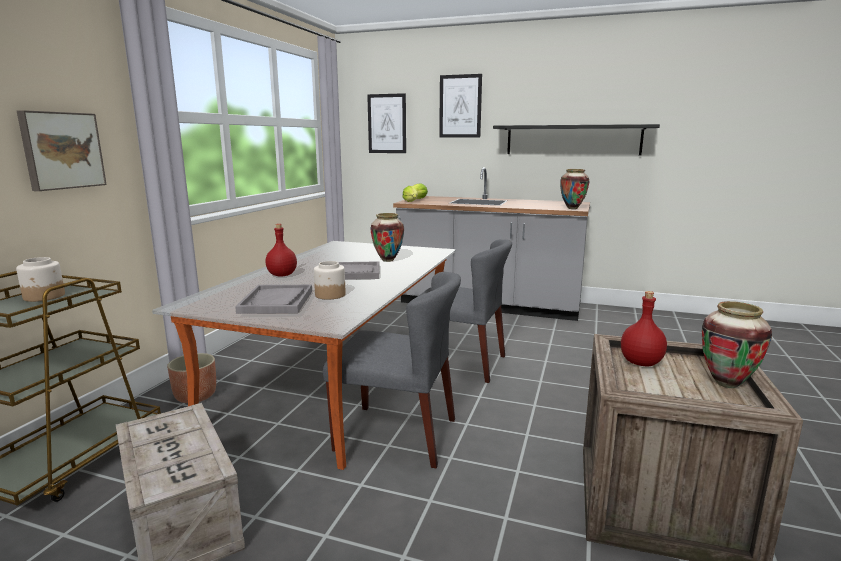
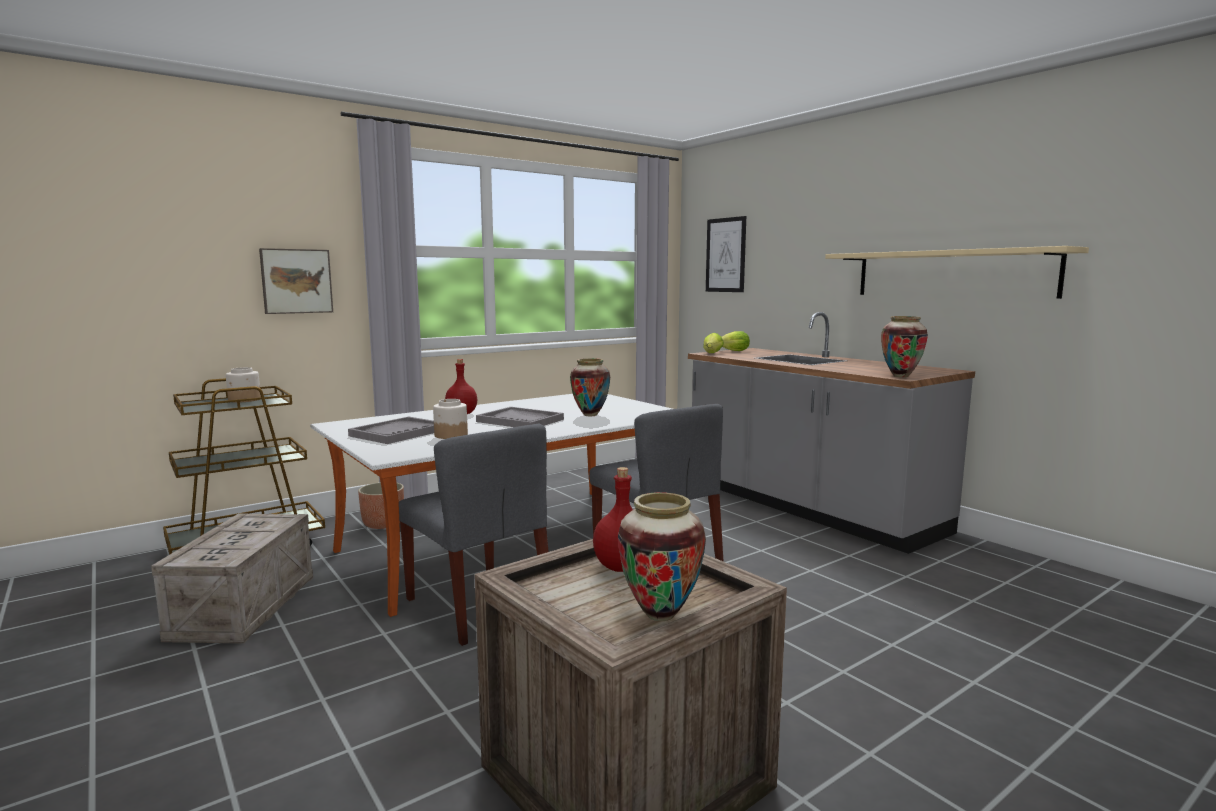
camera: 35 degrees right, 5 degrees down
picture [439,74,482,138] -> none
black shelf [493,124,660,156] -> beige shelf [825,246,1089,299]

